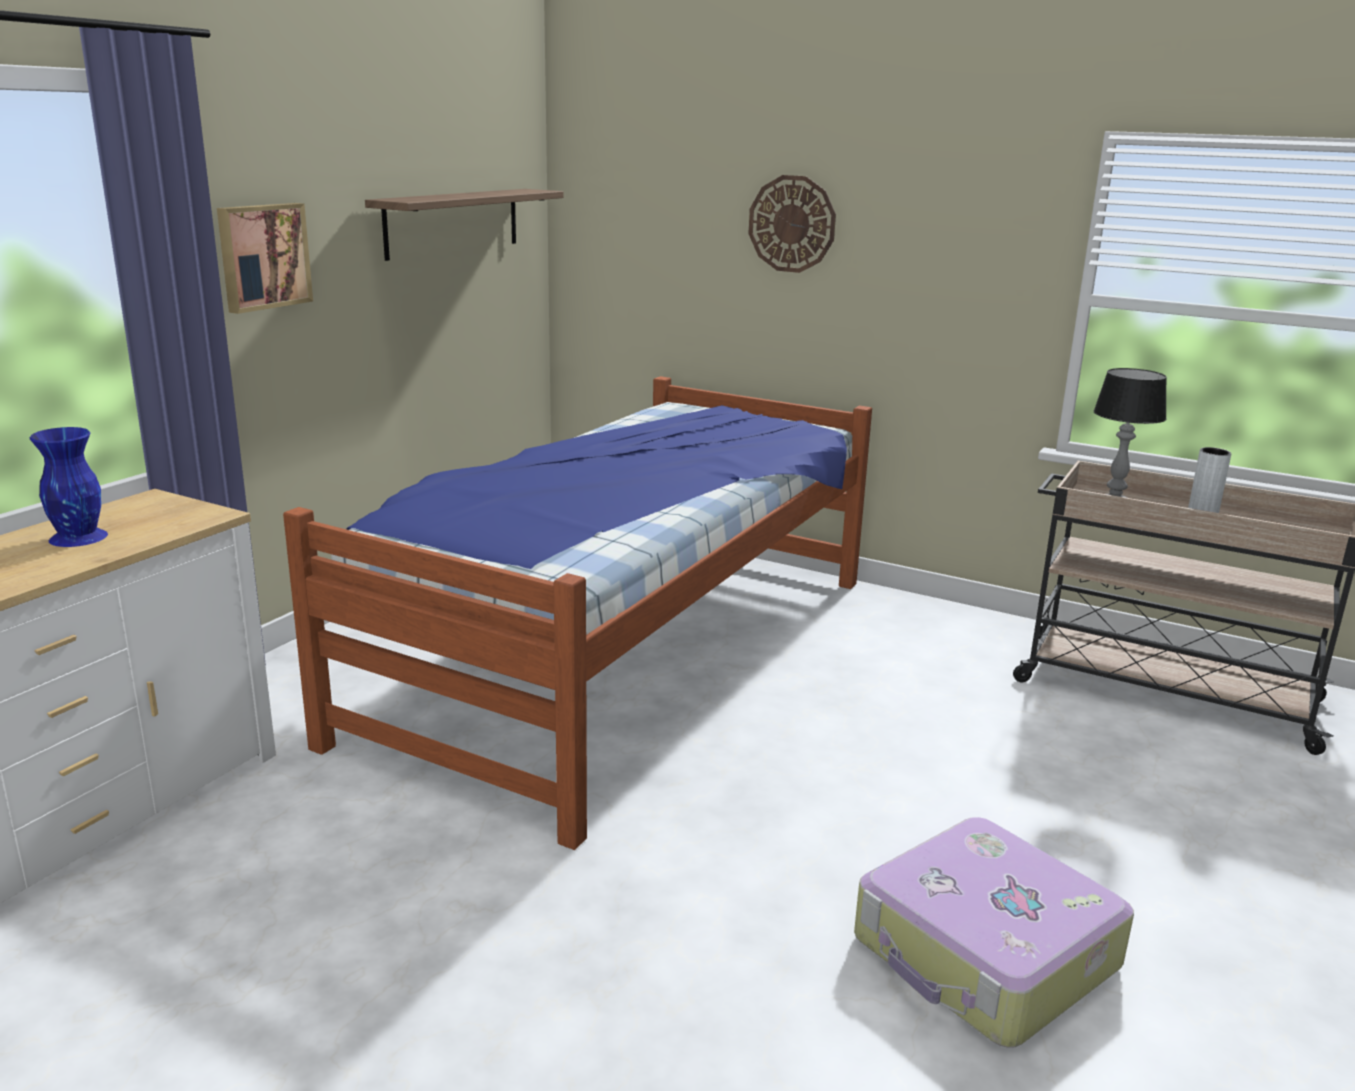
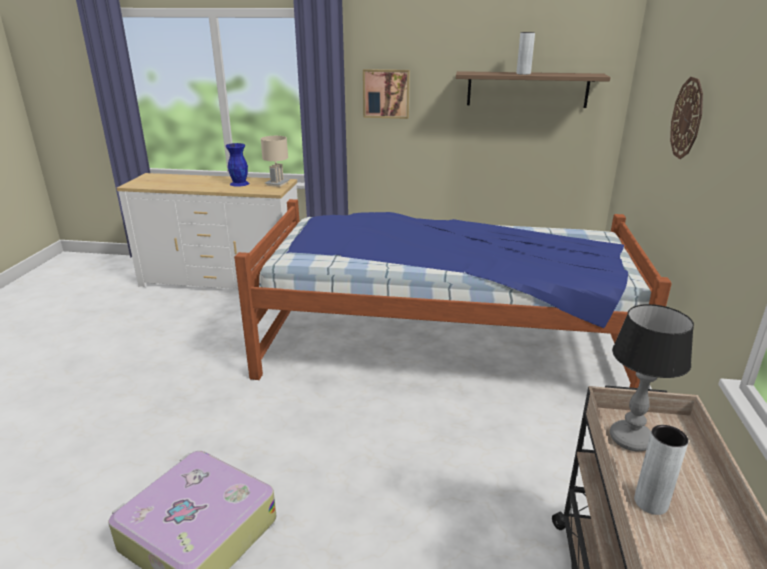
camera: 70 degrees right, 5 degrees up
none -> beige table lamp [261,136,290,187]
none -> grey vase [516,32,535,75]

